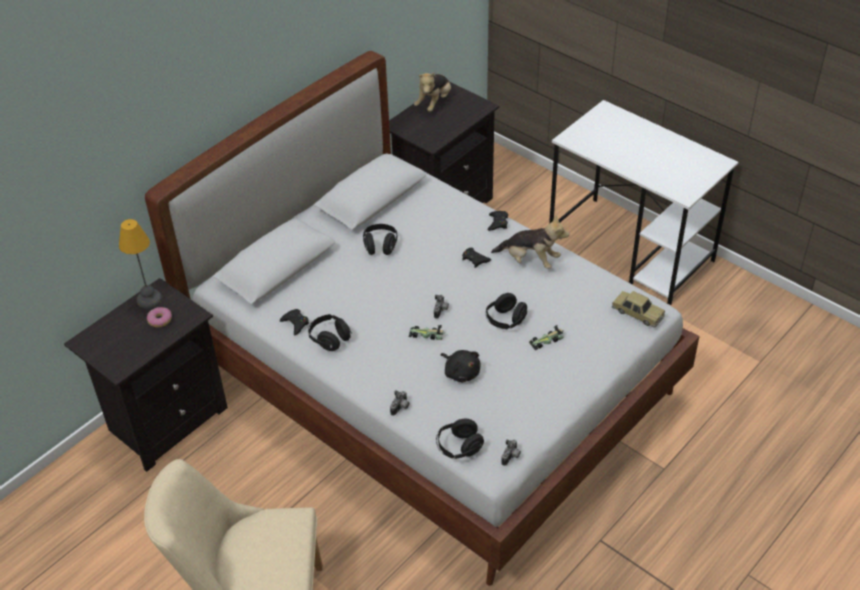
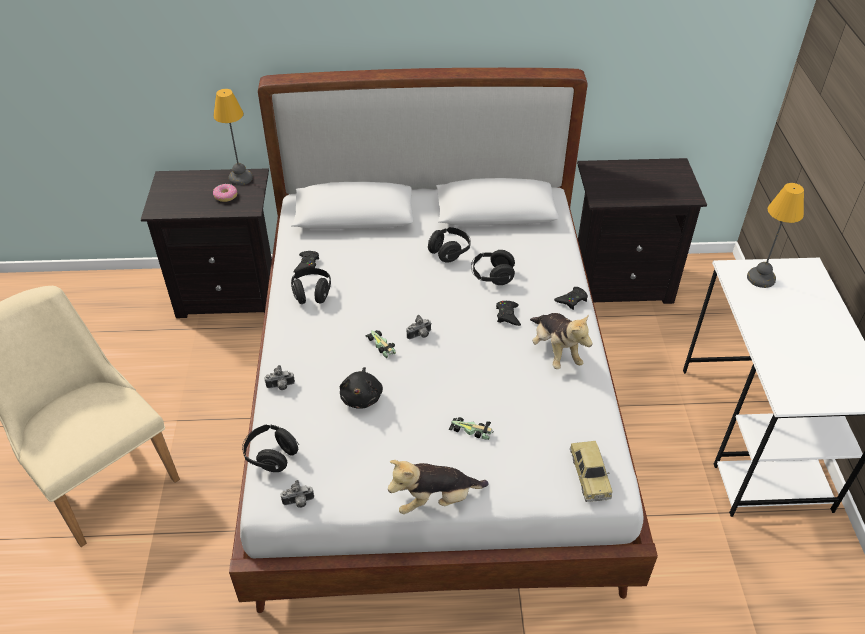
camera: 45 degrees right, 0 degrees up
plush toy [414,72,451,112] -> plush toy moved to [388,460,489,514]
black headphones [486,293,527,329] -> black headphones moved to [471,250,515,285]
none -> table lamp [747,183,804,288]

